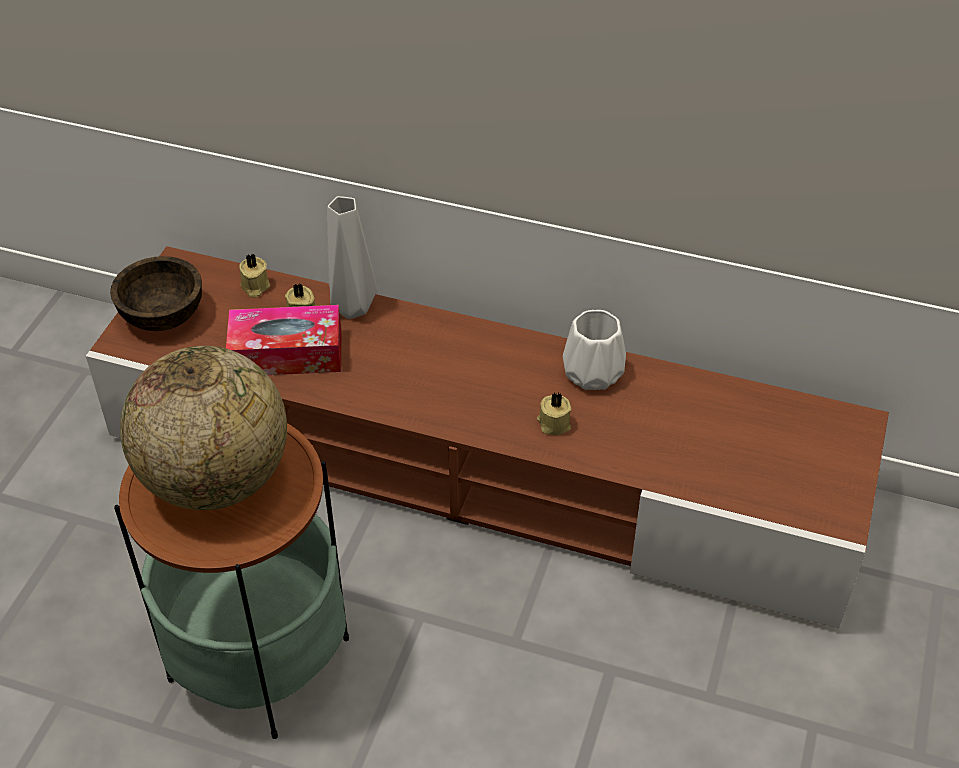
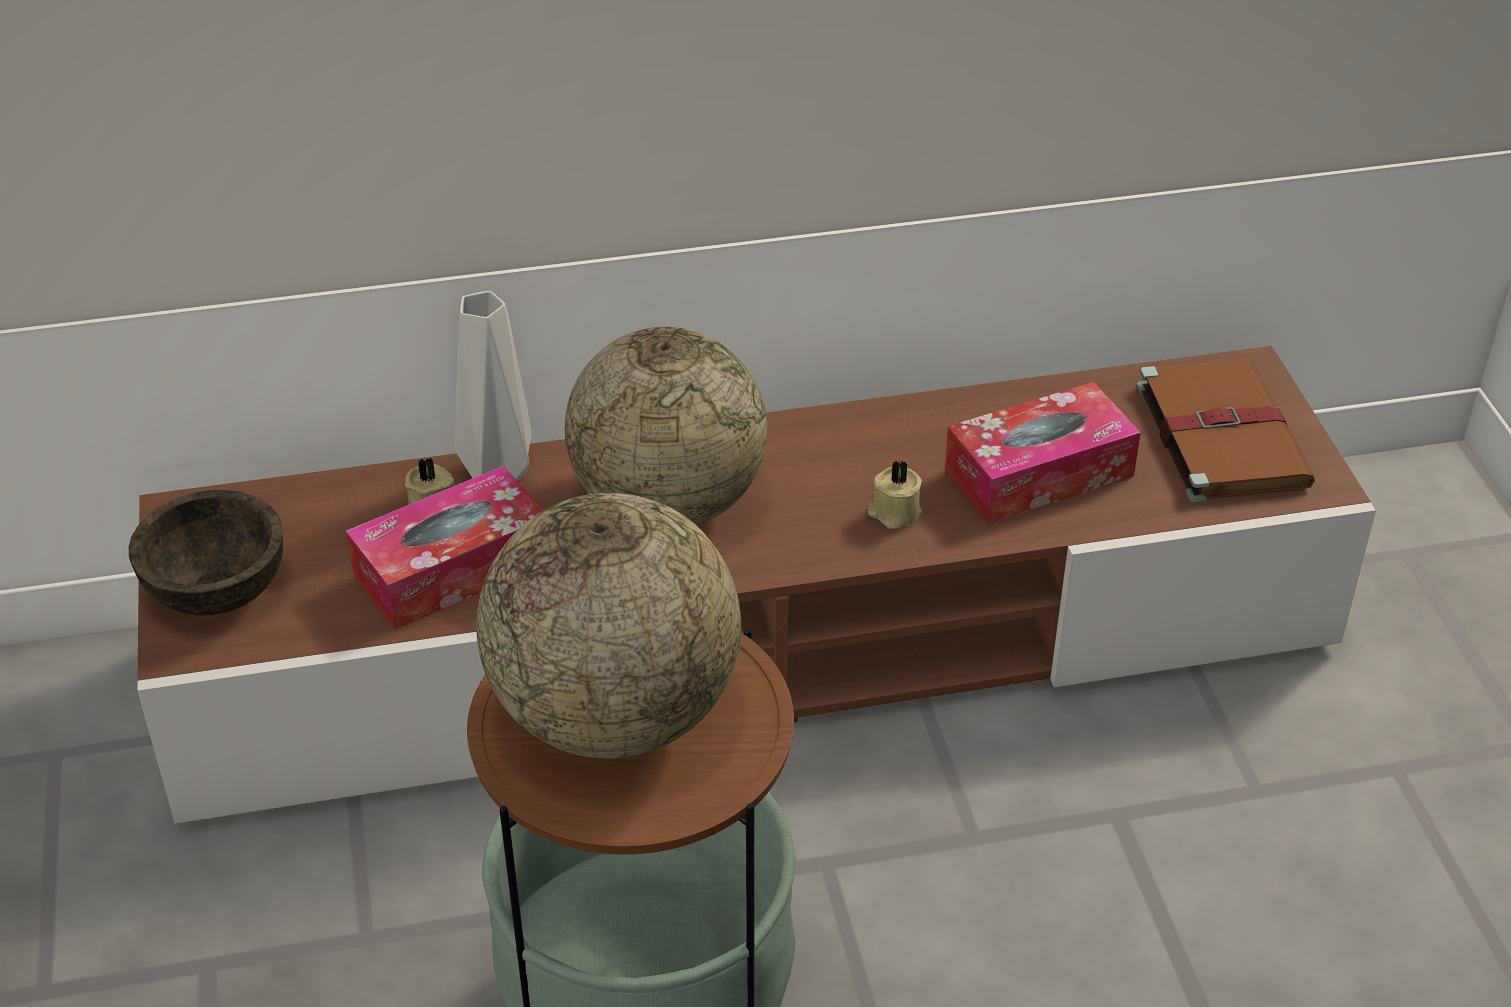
camera: 30 degrees left, 5 degrees down
beige candle [239,254,270,297] -> none
white vase [563,310,626,390] -> none
none -> globe [565,327,767,525]
none -> tissue box [945,382,1141,524]
none -> brown book [1137,359,1315,502]

